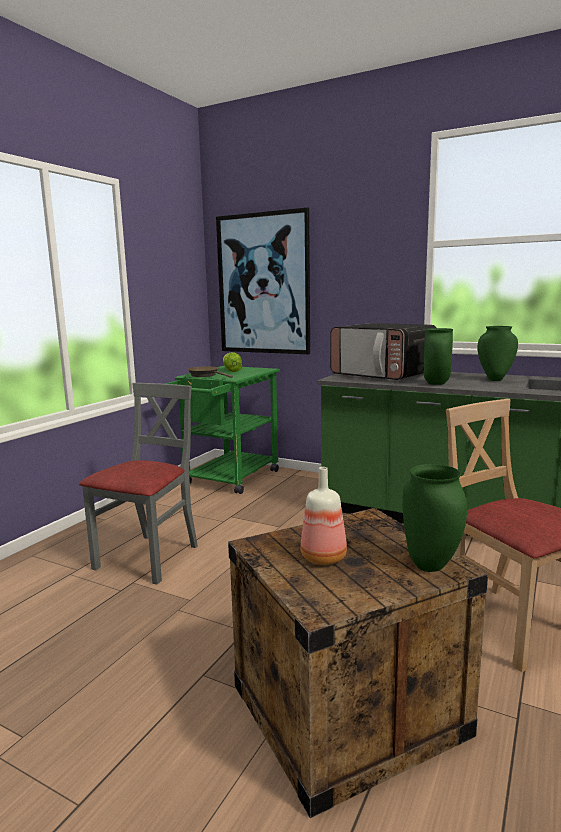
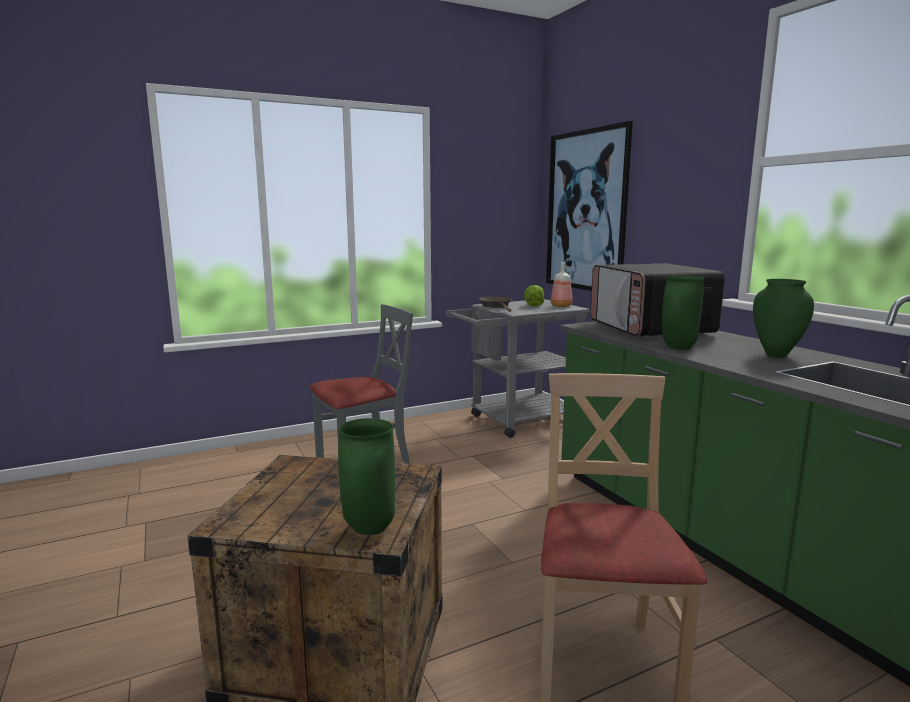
camera: 35 degrees right, 0 degrees up
green cart [165,366,280,494] -> grey cart [446,299,590,438]
bottle [300,467,347,565] -> bottle moved to [551,262,572,307]

